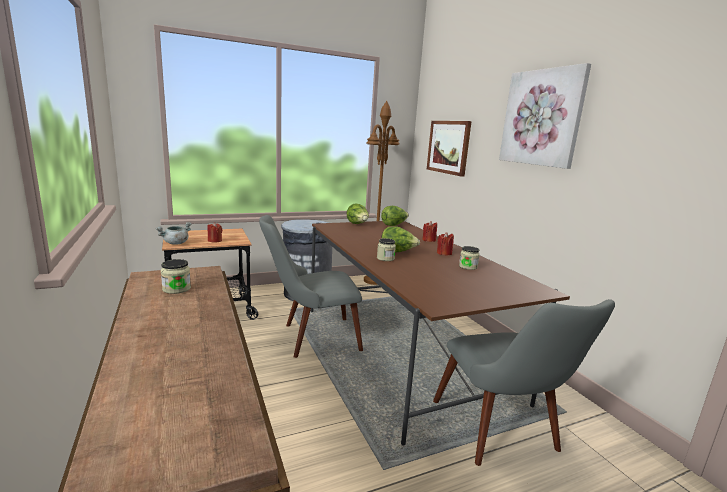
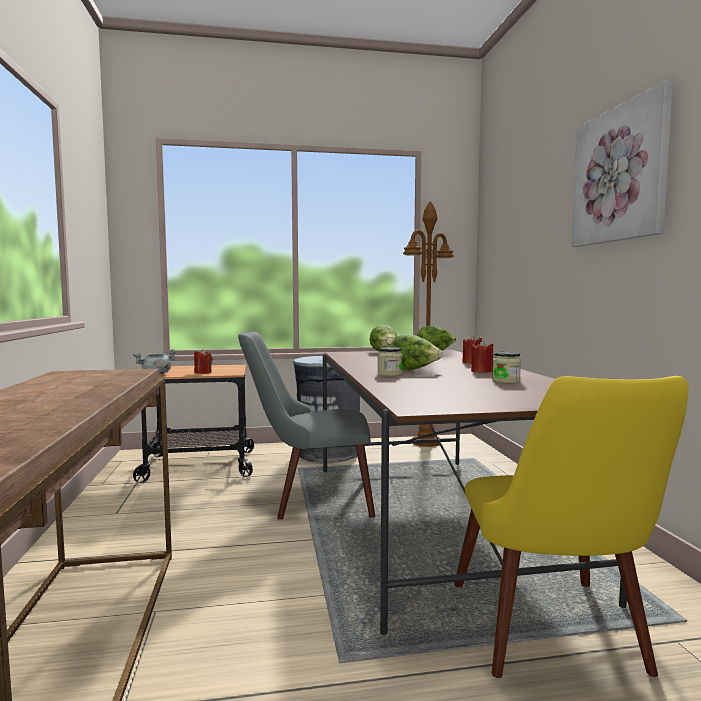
camera: 15 degrees right, 10 degrees down
jar [161,259,191,294] -> none
picture [427,121,472,177] -> none
grey chair [433,299,615,466] -> yellow chair [454,376,689,678]

